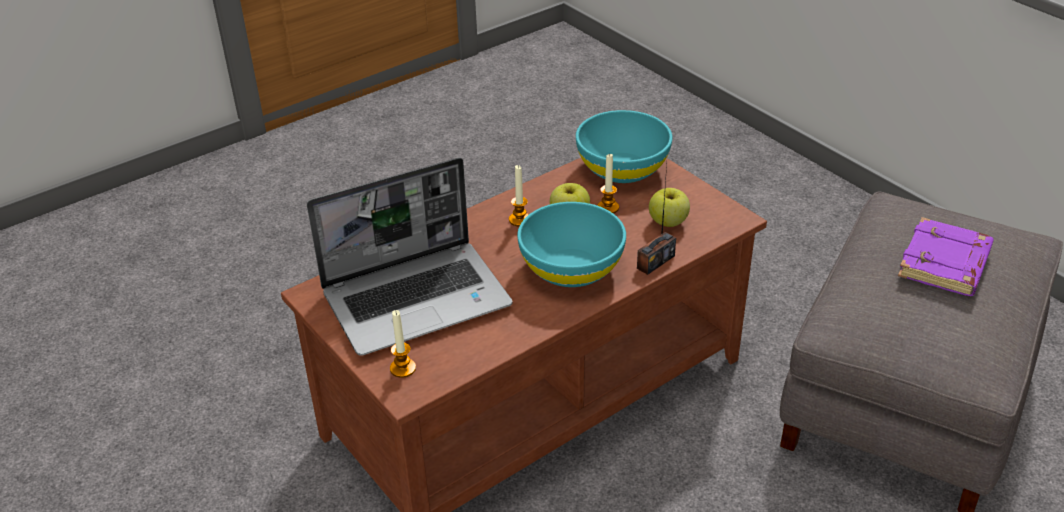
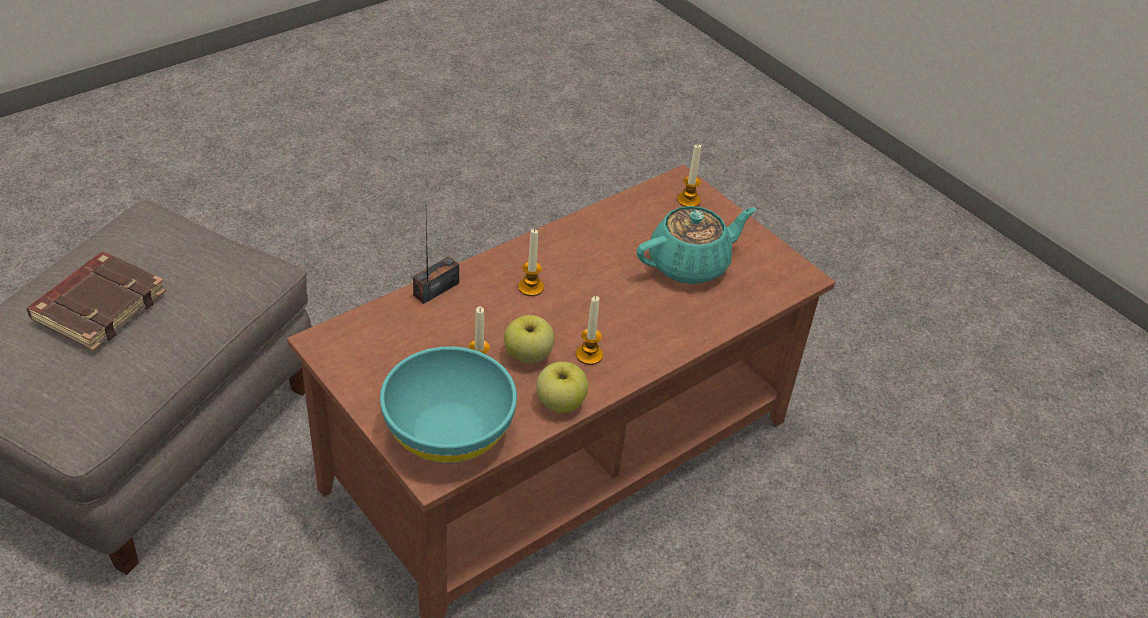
camera: 175 degrees right, 5 degrees up
laptop [307,158,513,356] -> turquoise teapot [637,206,756,284]
turquoise bowl [517,202,626,287] -> candle [518,229,544,296]
apple [649,188,690,227] -> apple moved to [536,362,588,413]
purple book [898,217,994,296] -> brown book [27,252,166,351]

